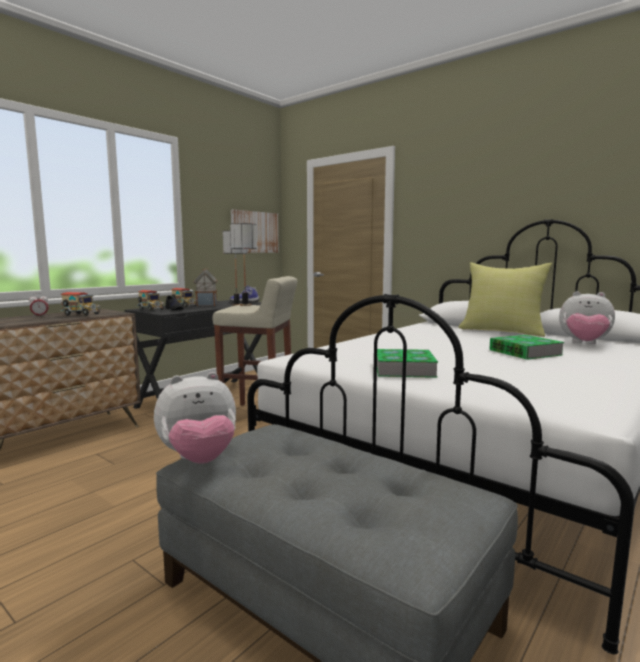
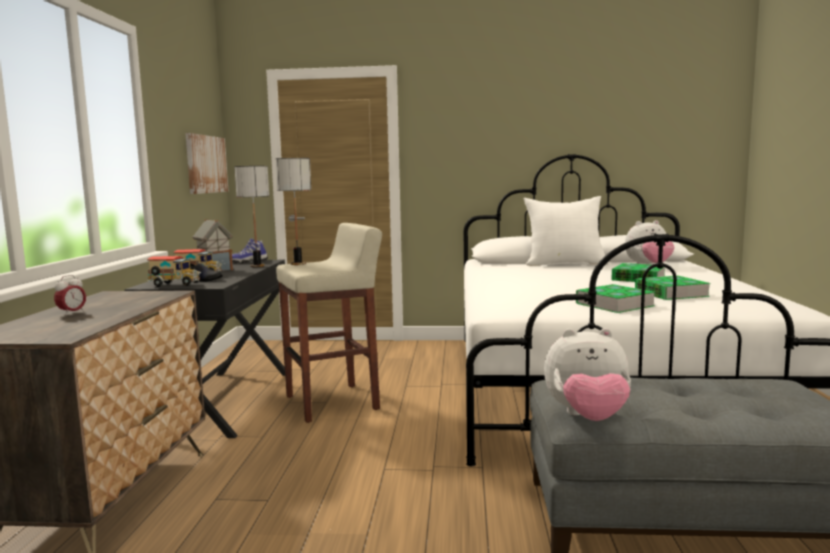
camera: 35 degrees left, 0 degrees up
toy truck [60,292,100,316] -> none
plush toy [154,372,236,464] -> plush toy turned 60 degrees clockwise [544,328,631,421]
yellow pillow [458,262,552,337] -> white pillow [523,196,609,266]
none -> book [635,276,710,300]

